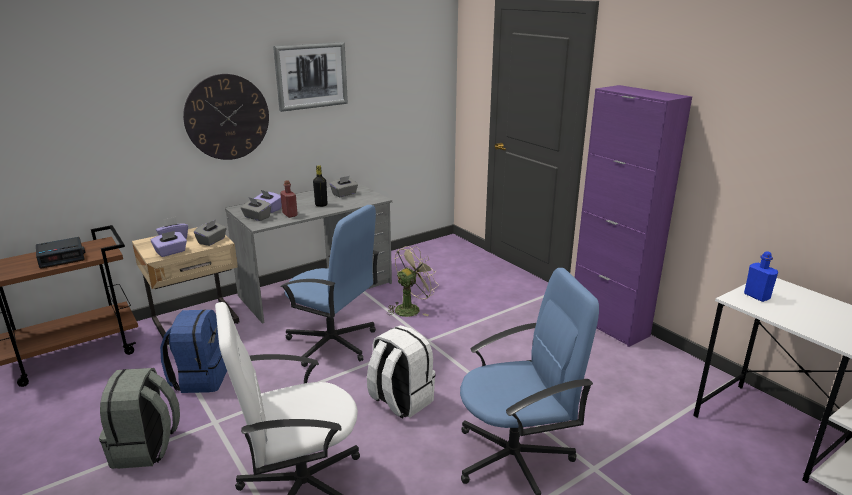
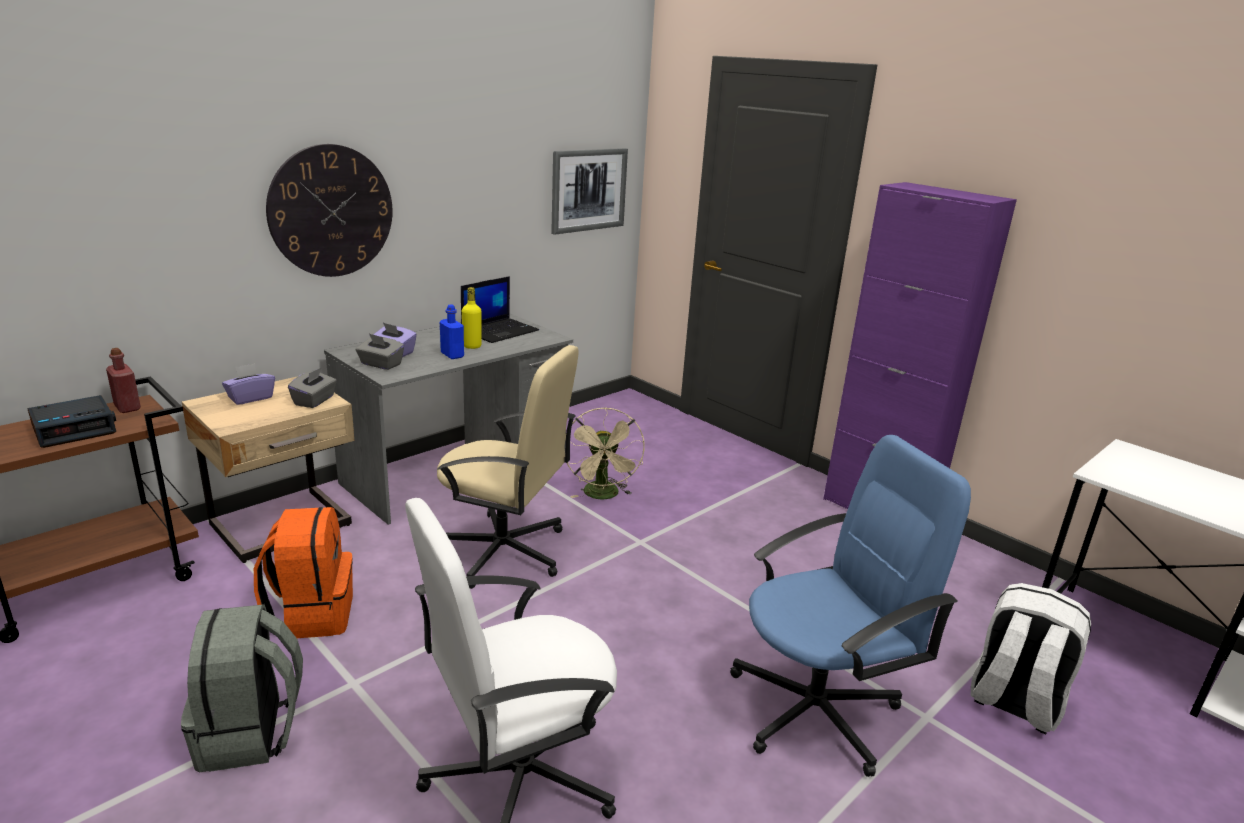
camera: 10 degrees left, 0 degrees up
purple tissue box [151,231,187,257] -> none
blue backpack [160,309,227,393] -> orange backpack [254,507,353,638]
picture [273,42,348,112] -> picture moved to [551,148,628,235]
red bottle [280,180,298,218] -> red bottle moved to [106,348,141,413]
blue office chair [281,205,379,367] -> beige office chair [437,345,578,589]
black bottle [313,165,327,207] -> yellow bottle [462,287,482,349]
grey tissue box [330,176,358,197] -> laptop [461,276,539,343]
white backpack [367,325,436,419] -> white backpack moved to [970,583,1091,734]
beige fan [387,246,439,317] -> beige fan turned 135 degrees clockwise [564,408,645,500]
blue bottle [744,251,778,302] -> blue bottle moved to [440,305,464,359]

